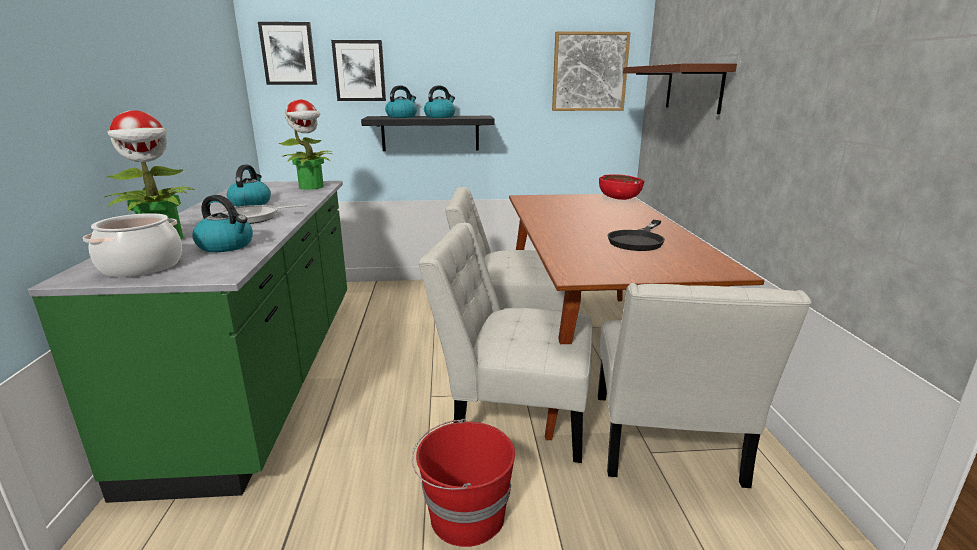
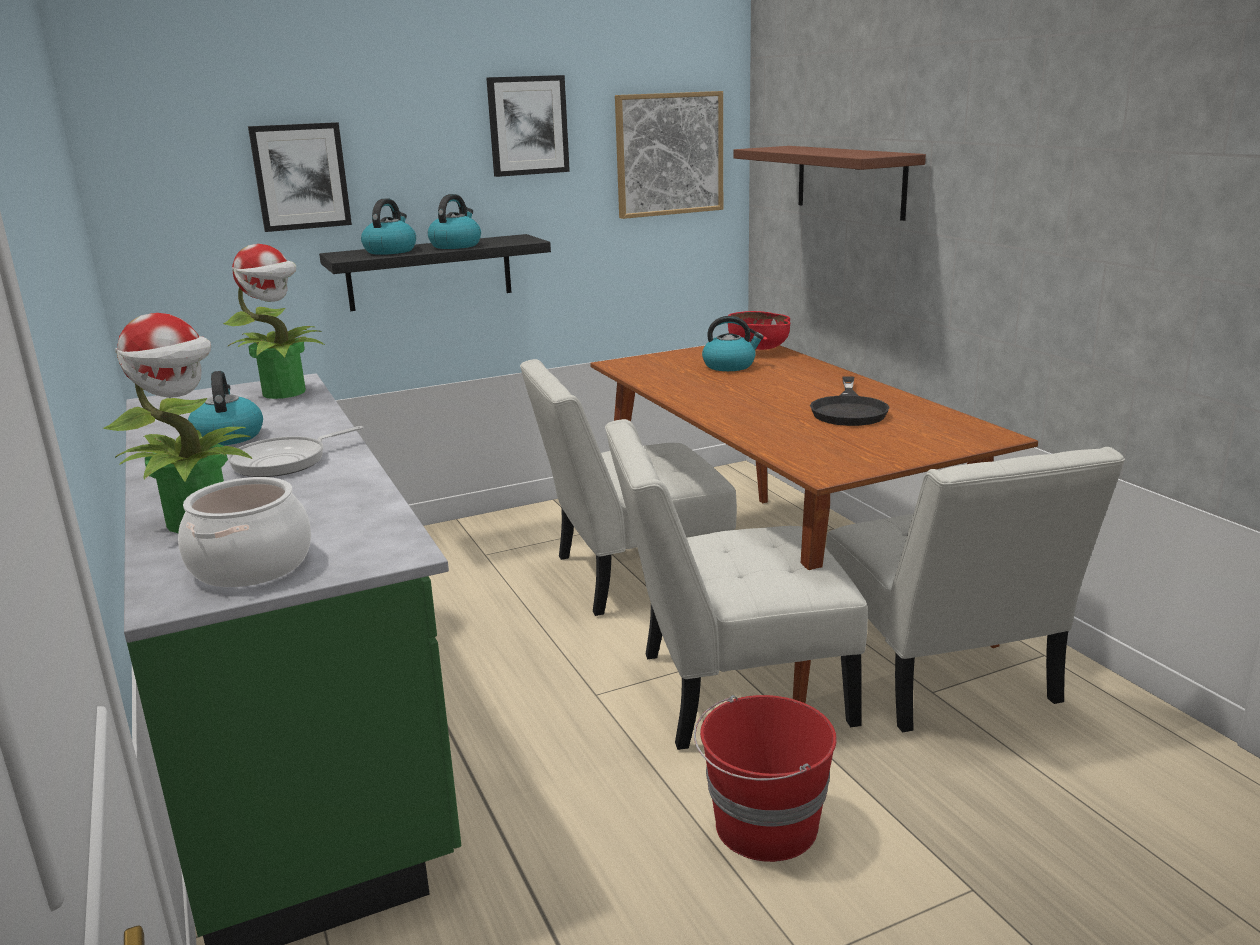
camera: 20 degrees left, 0 degrees up
kettle [192,195,253,252] -> kettle moved to [702,316,764,371]
picture [258,22,317,85] -> picture moved to [486,75,570,177]

